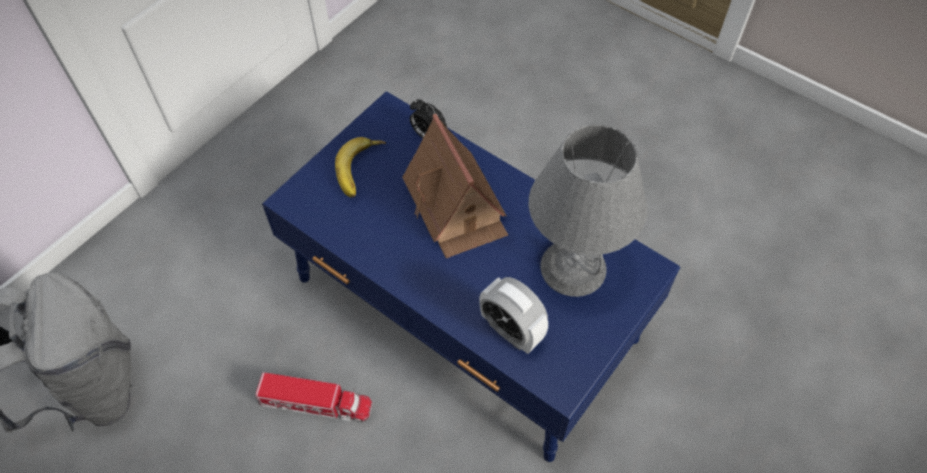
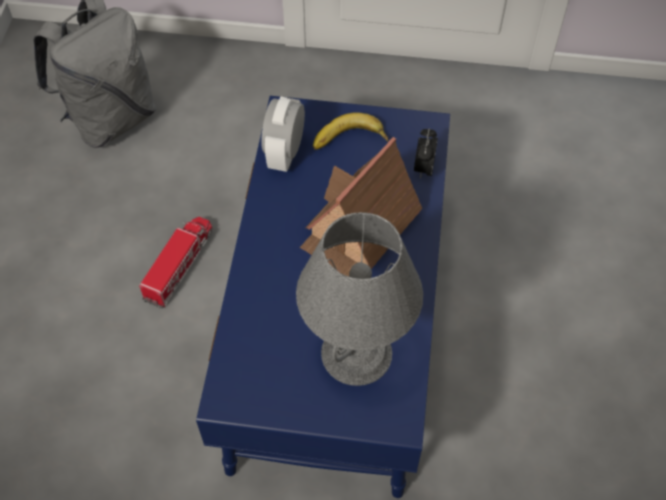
camera: 60 degrees right, 0 degrees up
toy truck [255,372,373,422] -> toy truck turned 135 degrees counterclockwise [139,217,213,309]
alarm clock [479,277,548,354] -> alarm clock moved to [261,96,305,172]

